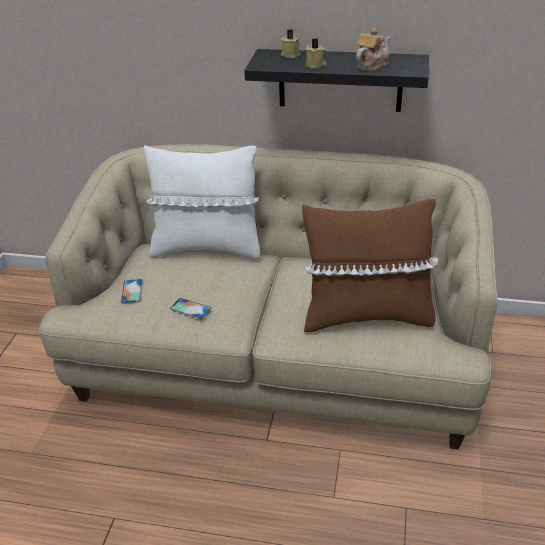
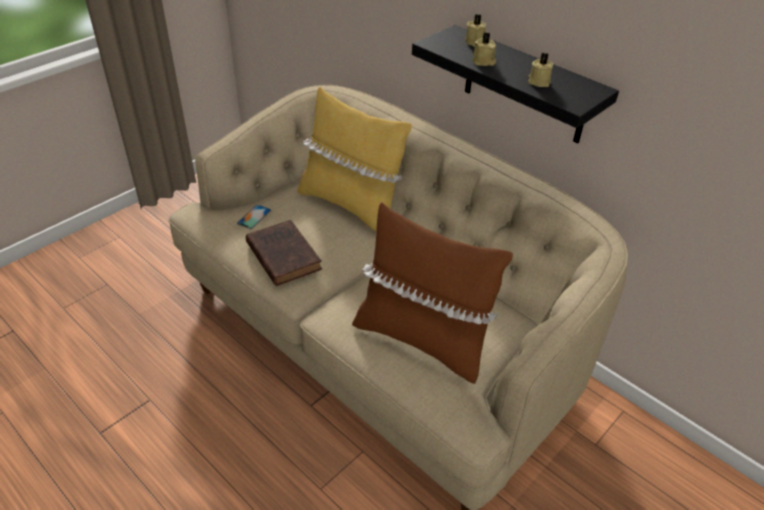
camera: 30 degrees right, 5 degrees up
white pillow [144,145,261,259] -> yellow pillow [297,86,412,231]
phone [170,298,211,319] -> brown book [246,220,322,286]
teapot [356,28,390,71] -> beige candle [528,53,553,87]

